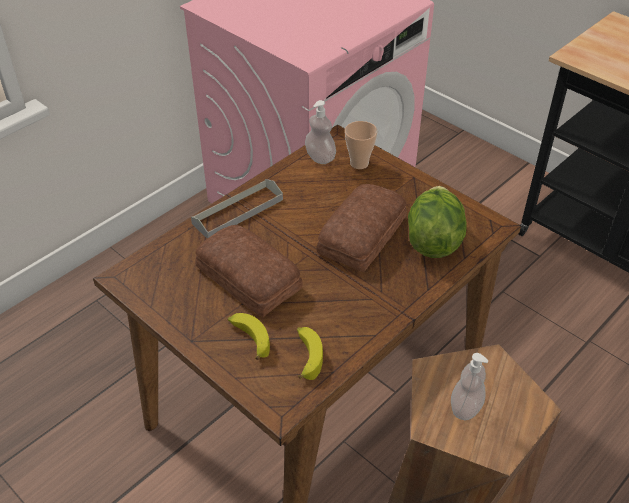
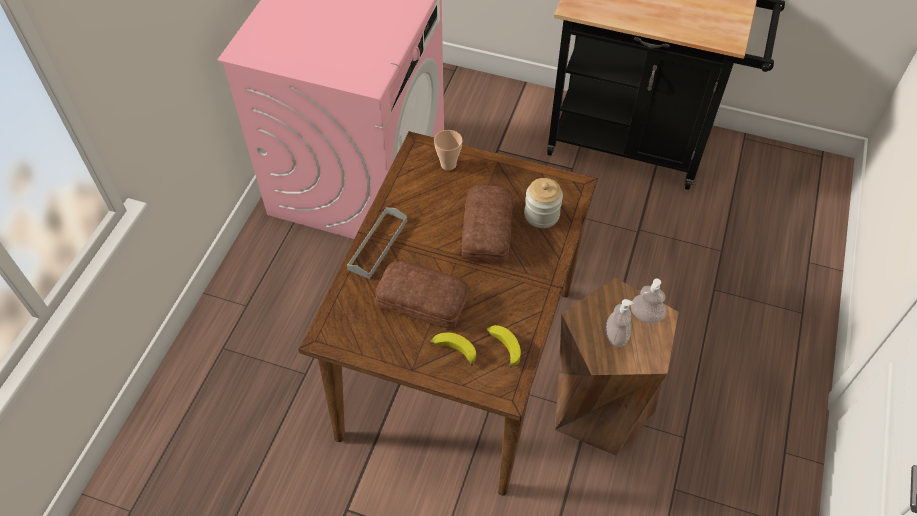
camera: 25 degrees left, 10 degrees up
soap dispenser [305,100,336,164] -> soap dispenser moved to [630,279,666,323]
lettuce [408,186,467,258] -> jar [524,178,563,228]

